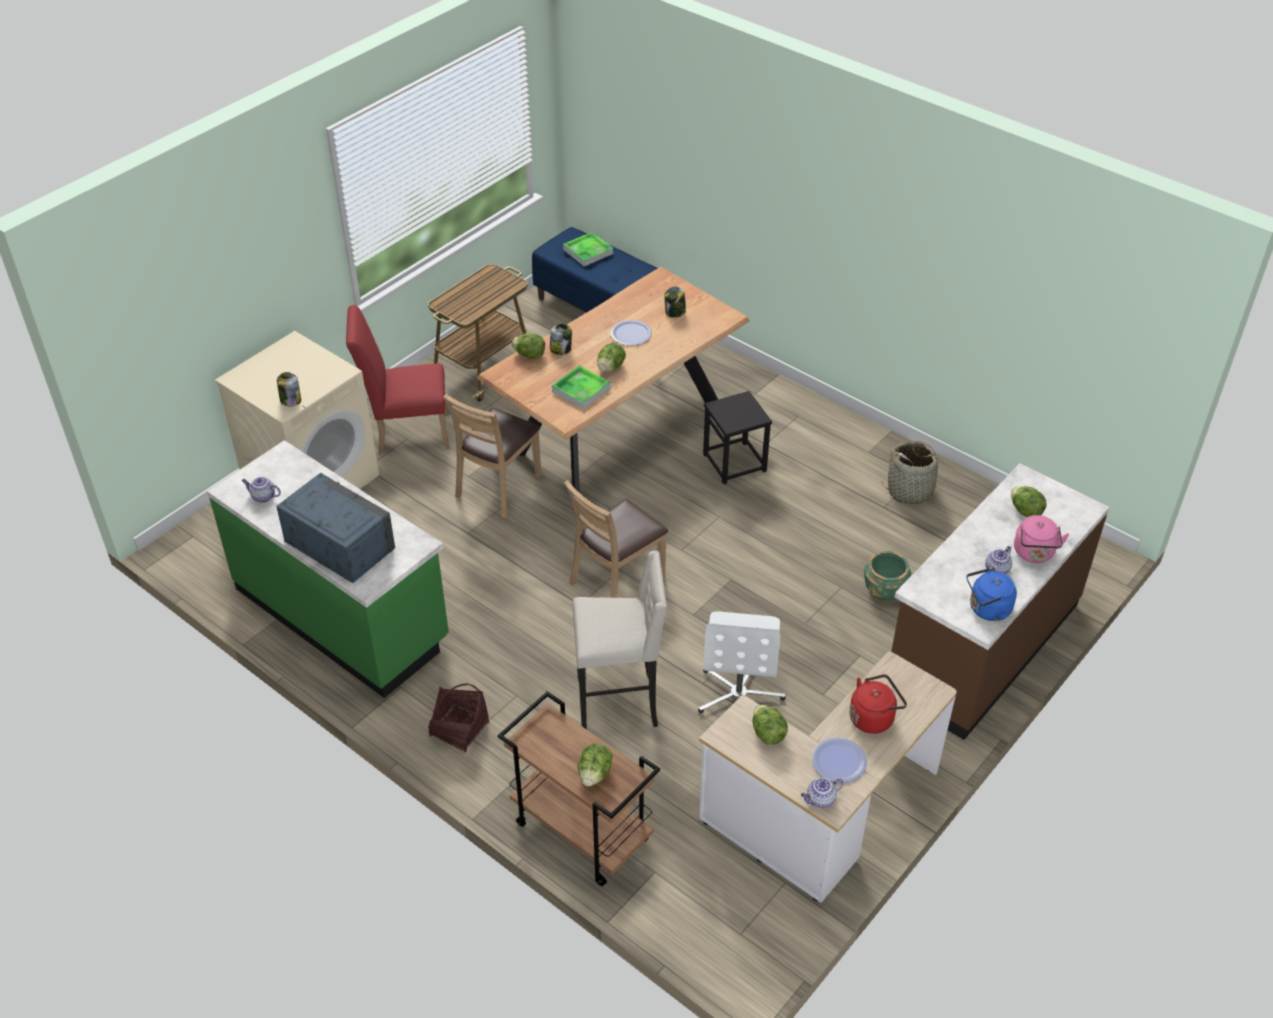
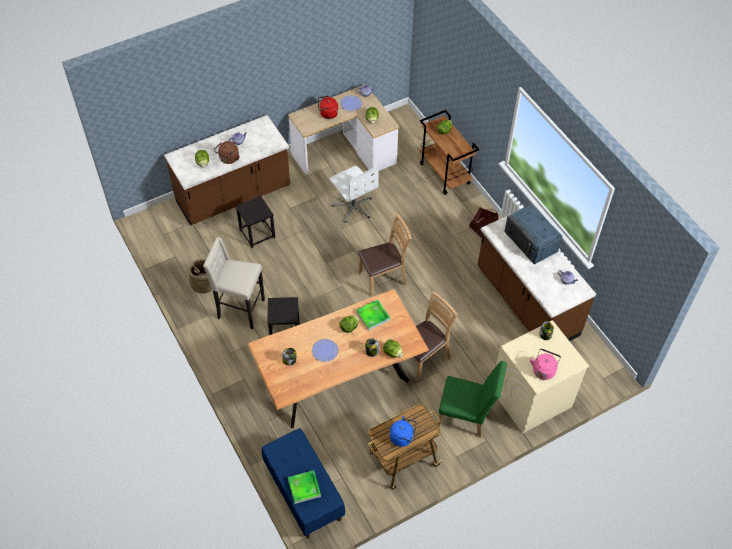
camera: 160 degrees left, 10 degrees up
green counter [207,440,449,698] -> brown counter [477,212,596,341]
red chair [346,305,449,454] -> green chair [437,361,507,438]
beige stool [572,551,667,730] -> beige stool moved to [203,237,265,329]
white office chair [698,611,786,713] -> white office chair turned 120 degrees clockwise [330,166,379,223]
green planter [864,551,911,603] -> black stool [236,196,275,248]
blue kettle [966,568,1017,621] -> blue kettle moved to [390,416,416,447]
pink kettle [1014,515,1069,563] -> pink kettle moved to [530,349,561,380]
none -> brown kettle [214,141,239,164]

